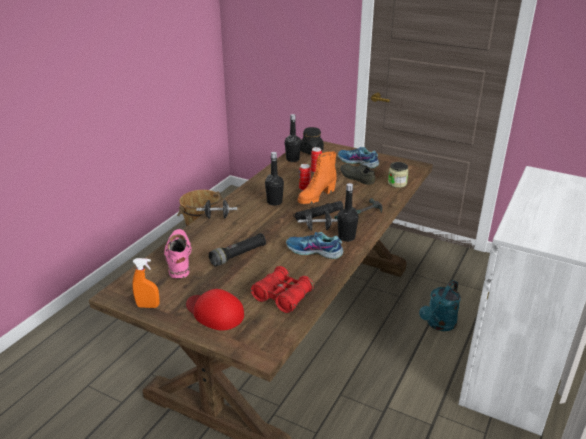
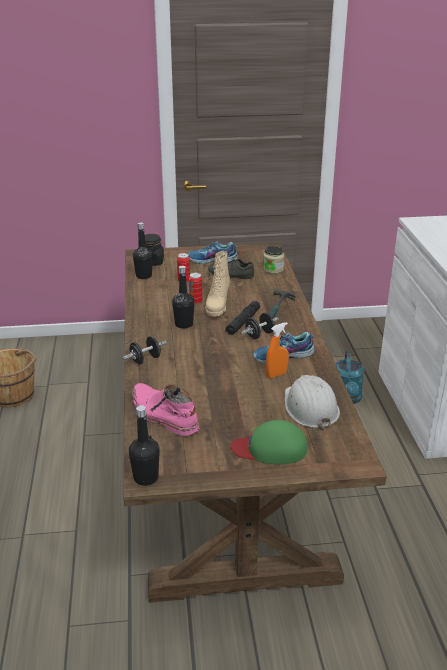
camera: 35 degrees left, 0 degrees up
orange spray bottle [132,258,160,308] -> orange spray bottle moved to [266,322,289,378]
red cap [186,289,244,330] -> green cap [230,420,307,464]
black flashlight [209,233,266,267] -> none
red binoculars [251,266,314,313] -> white hard hat [285,375,340,430]
orange boot [298,152,337,204] -> beige boot [205,251,230,317]
black bottle [337,183,359,242] -> black bottle moved to [129,405,160,486]

